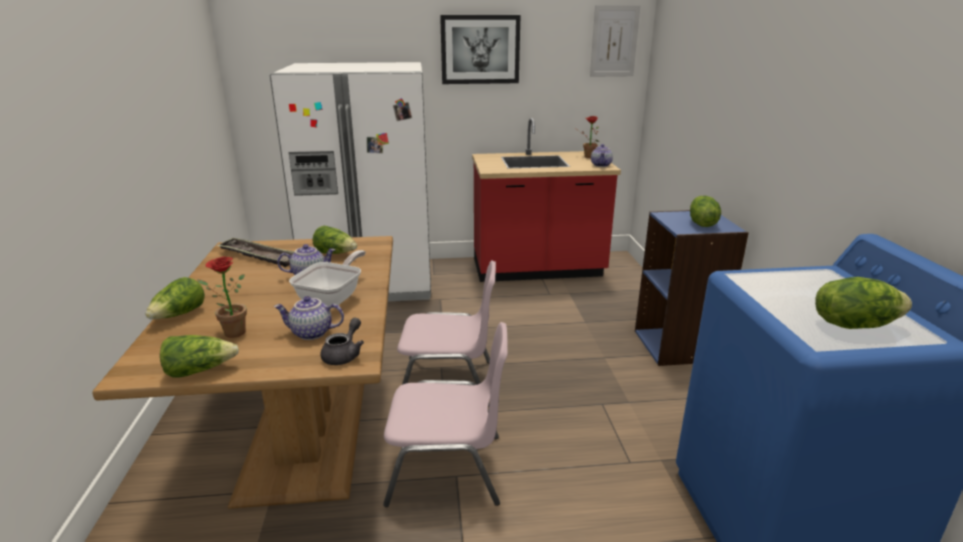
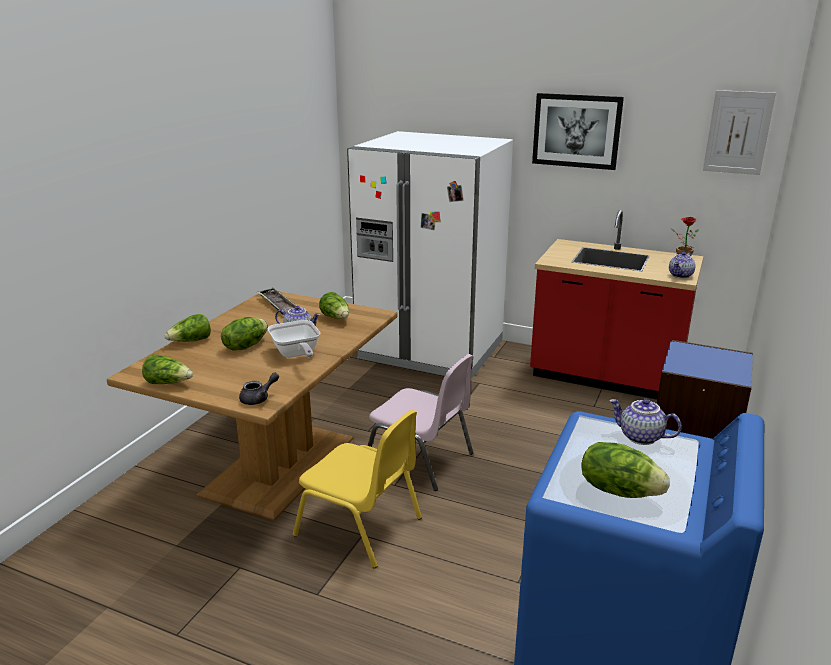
camera: 30 degrees right, 0 degrees up
potted plant [197,257,247,338] -> none
teapot [274,296,344,340] -> teapot moved to [609,399,682,445]
frying pan [289,250,366,308] -> frying pan turned 105 degrees clockwise [267,320,321,358]
pink chair [383,322,508,507] -> yellow chair [293,409,422,568]
lettuce [690,196,721,227] -> lettuce moved to [221,317,268,350]

